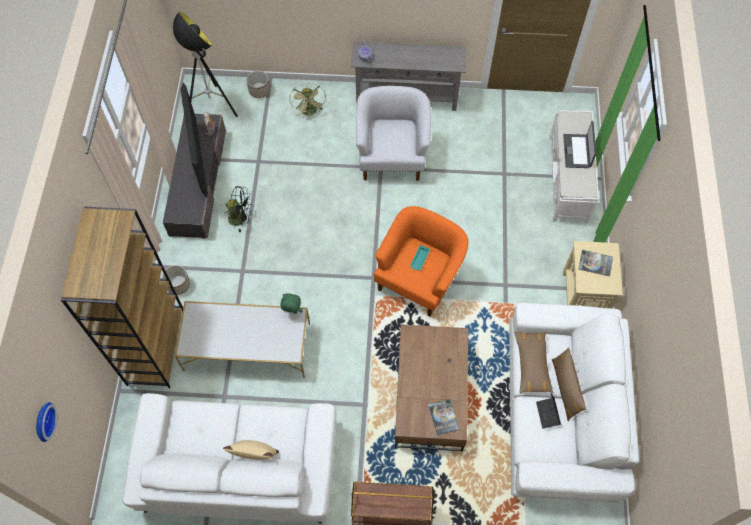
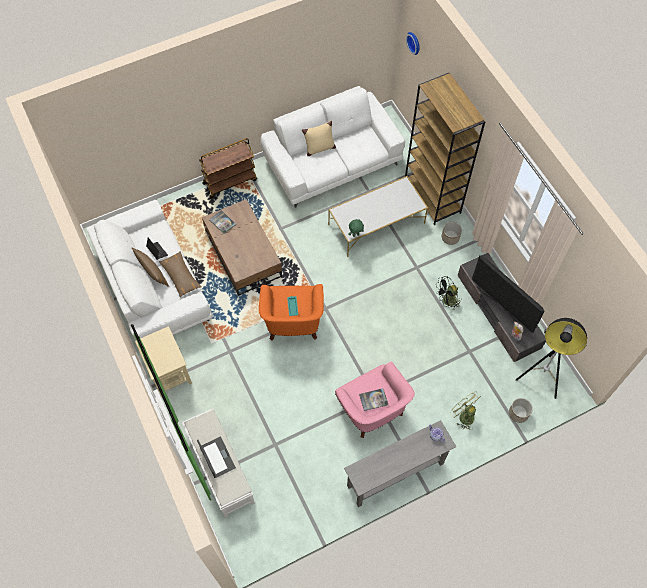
camera: 150 degrees right, 0 degrees up
white armchair [355,86,431,181] -> pink armchair [335,362,415,438]
book [579,250,613,277] -> book moved to [359,388,388,411]

